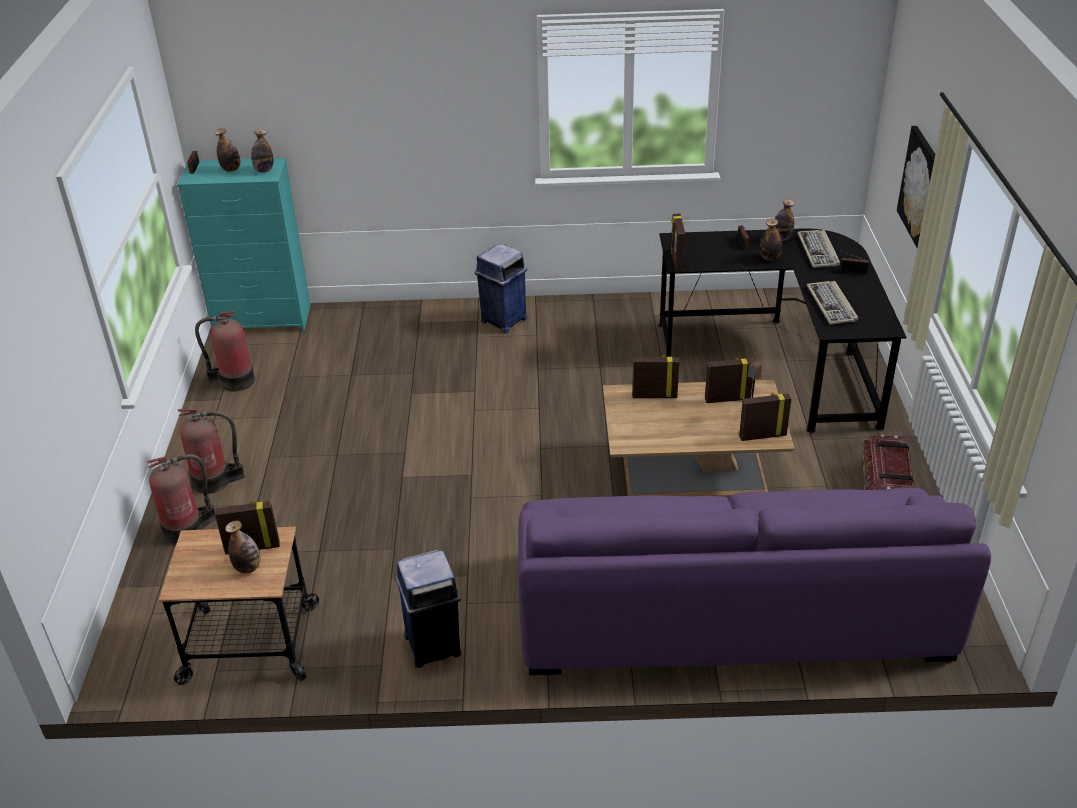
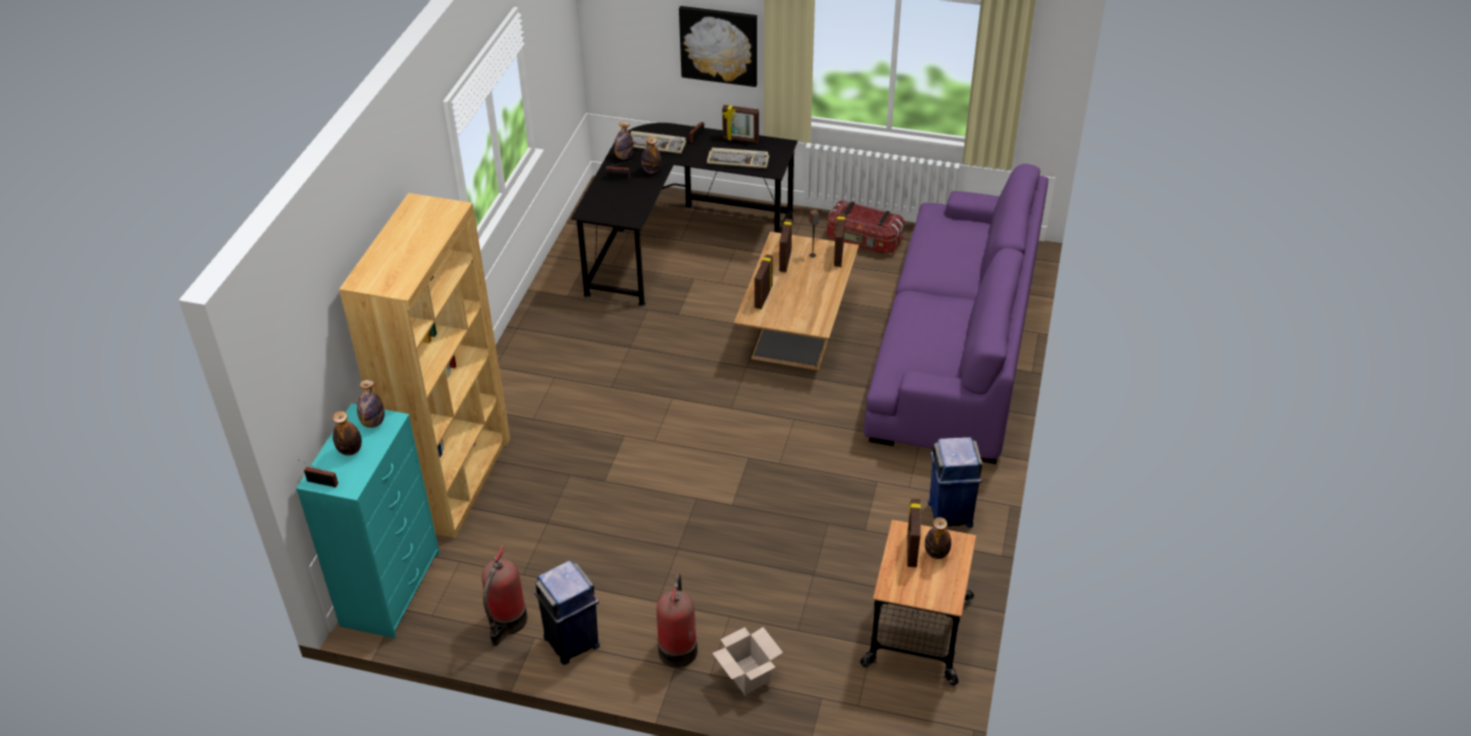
camera: 75 degrees left, 5 degrees up
fire extinguisher [147,454,216,545] -> cardboard box [712,627,783,695]
blue trash can [474,243,527,333] -> blue trash can moved to [534,561,600,665]
picture frame [671,214,685,270] -> picture frame moved to [722,105,759,143]
none -> brown bookcase [339,193,510,538]

